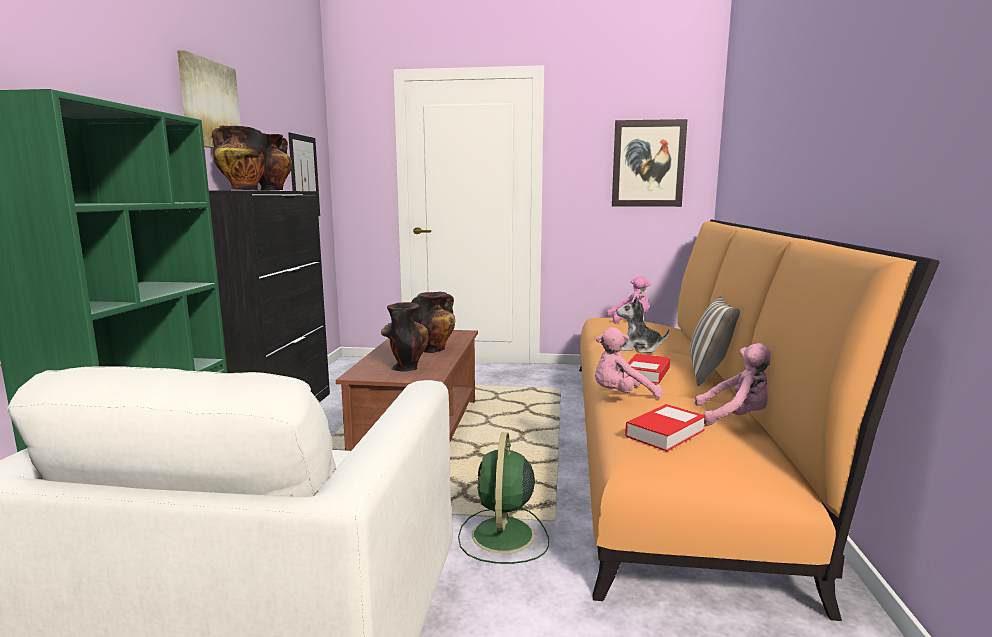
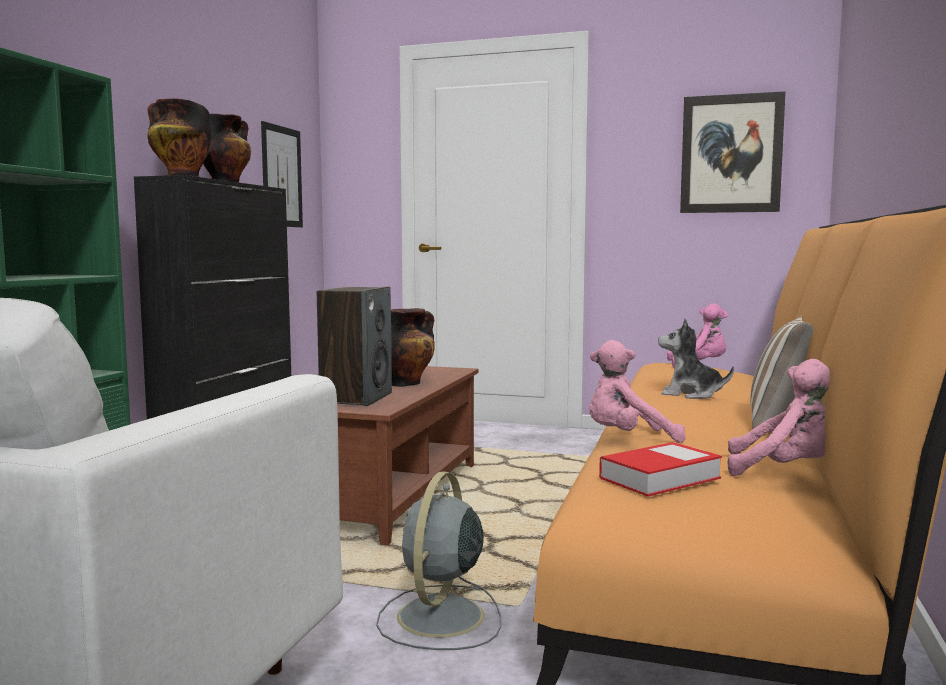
camera: 10 degrees right, 5 degrees down
picture [177,50,241,148] -> none
vase [381,302,428,372] -> speaker [317,286,392,406]
green fan [458,432,549,564] -> grey fan [376,471,501,650]
book [628,354,670,384] -> none

